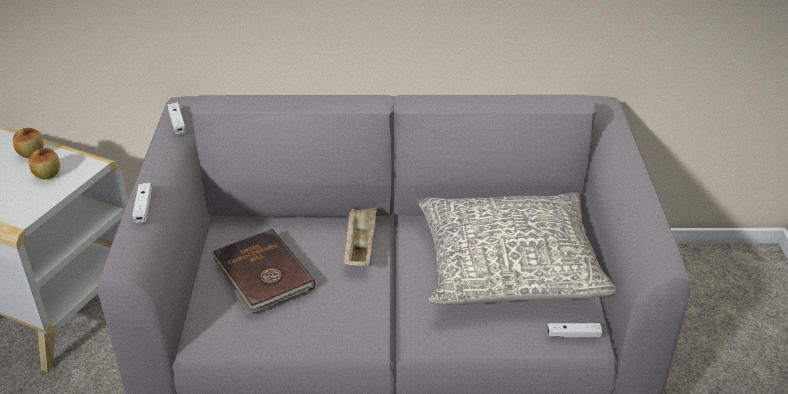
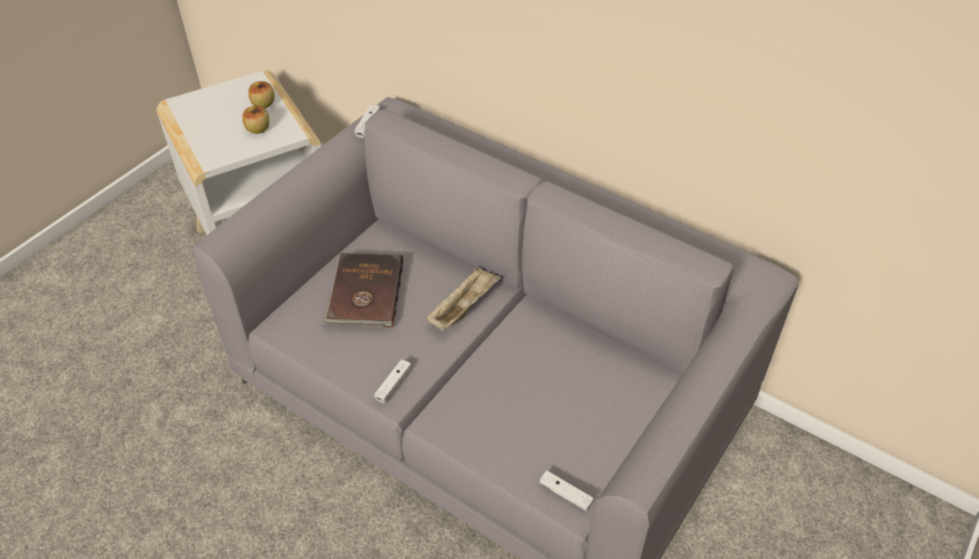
camera: 35 degrees right, 10 degrees up
white game controller [132,183,152,223] -> white game controller moved to [374,359,412,403]
grey pillow [417,192,616,305] -> none

